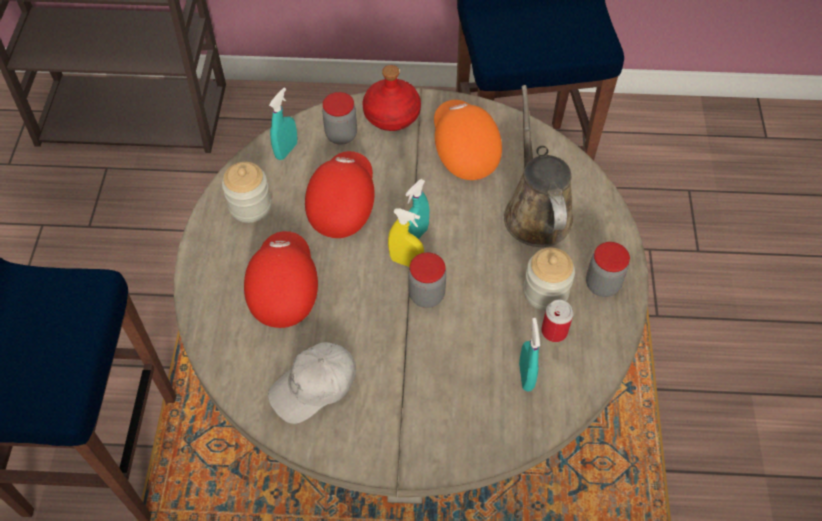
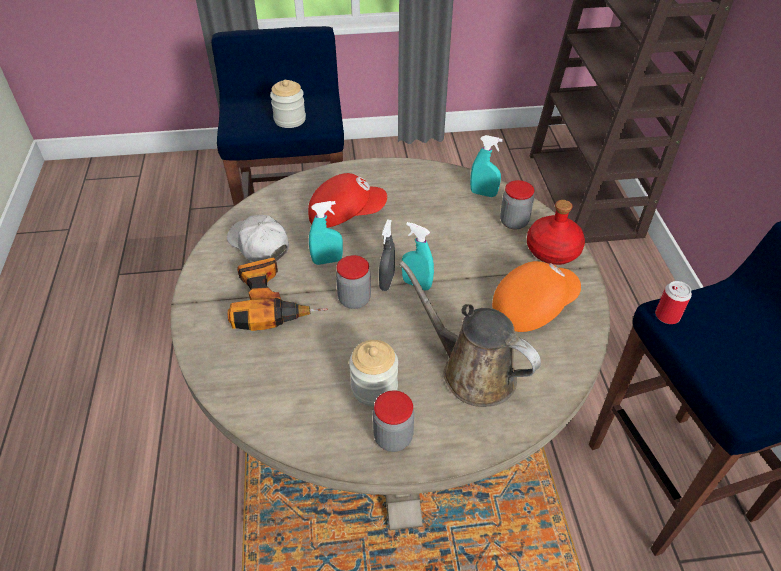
camera: 80 degrees right, 10 degrees down
jar [222,162,271,223] -> jar moved to [270,80,306,128]
red cap [305,151,375,238] -> none
yellow spray bottle [388,208,424,267] -> grey spray bottle [379,219,395,291]
brown watering can [504,85,573,247] -> brown watering can turned 120 degrees counterclockwise [399,261,541,407]
turquoise spray bottle [519,318,540,391] -> turquoise spray bottle moved to [309,201,343,265]
can [541,300,573,342] -> can moved to [655,281,692,324]
none -> power drill [228,257,328,331]

